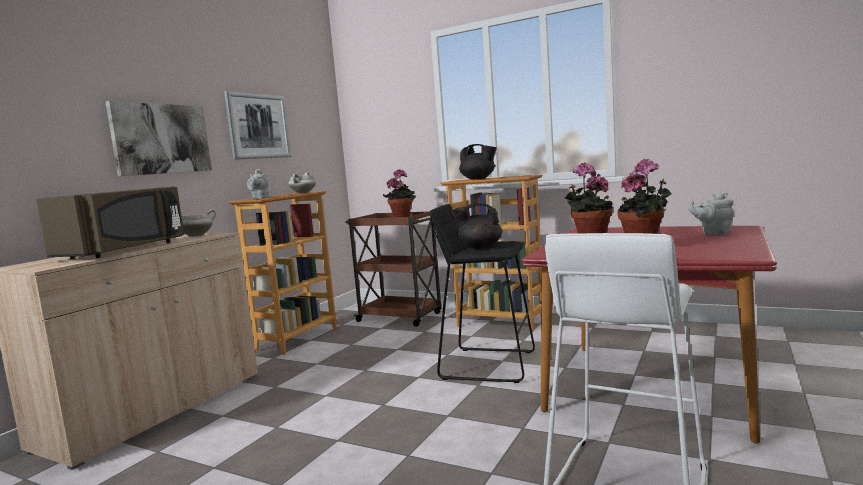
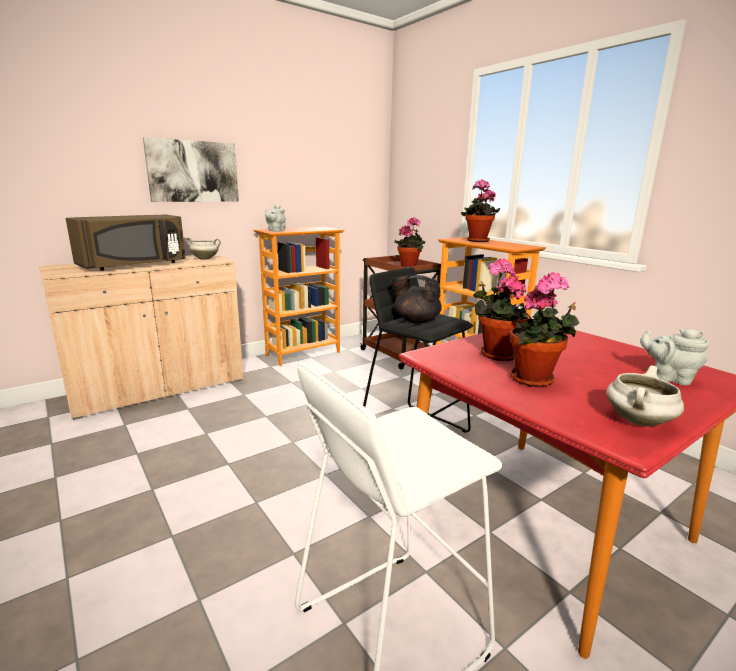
camera: 25 degrees right, 10 degrees up
picture [224,91,292,160] -> none
white cooking pot [288,172,316,193] -> white cooking pot moved to [606,365,684,426]
black teapot [459,144,497,180] -> potted plant [461,180,500,242]

